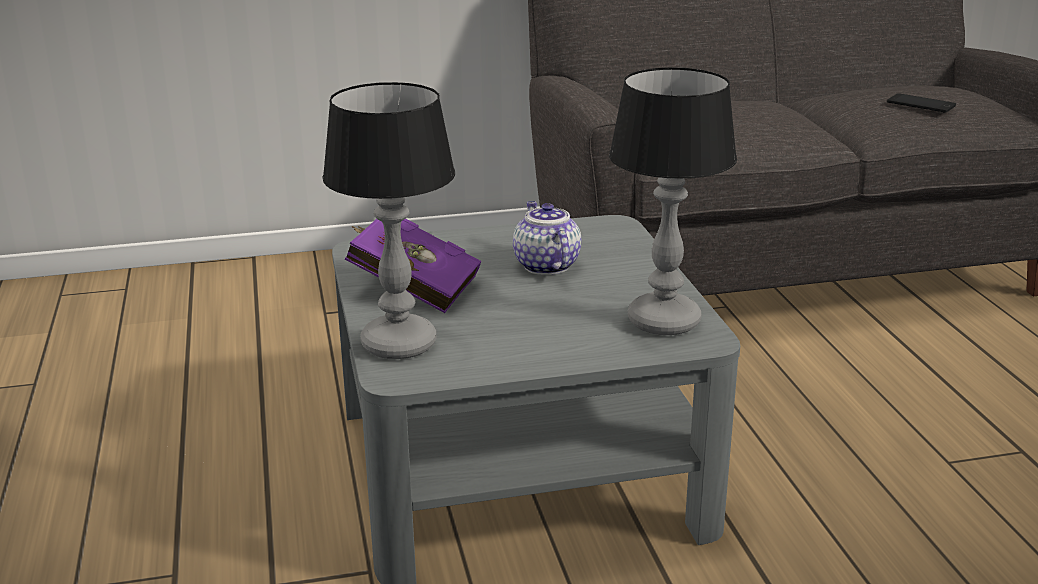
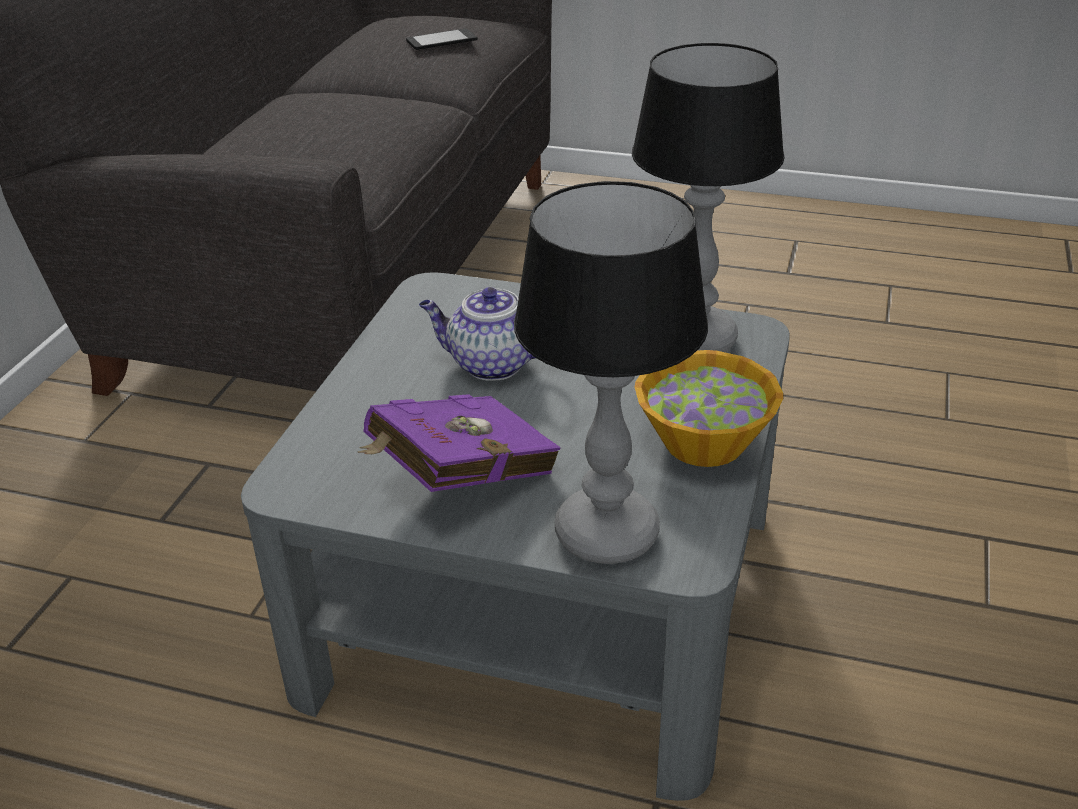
camera: 60 degrees left, 10 degrees up
none -> bowl [634,350,783,467]

